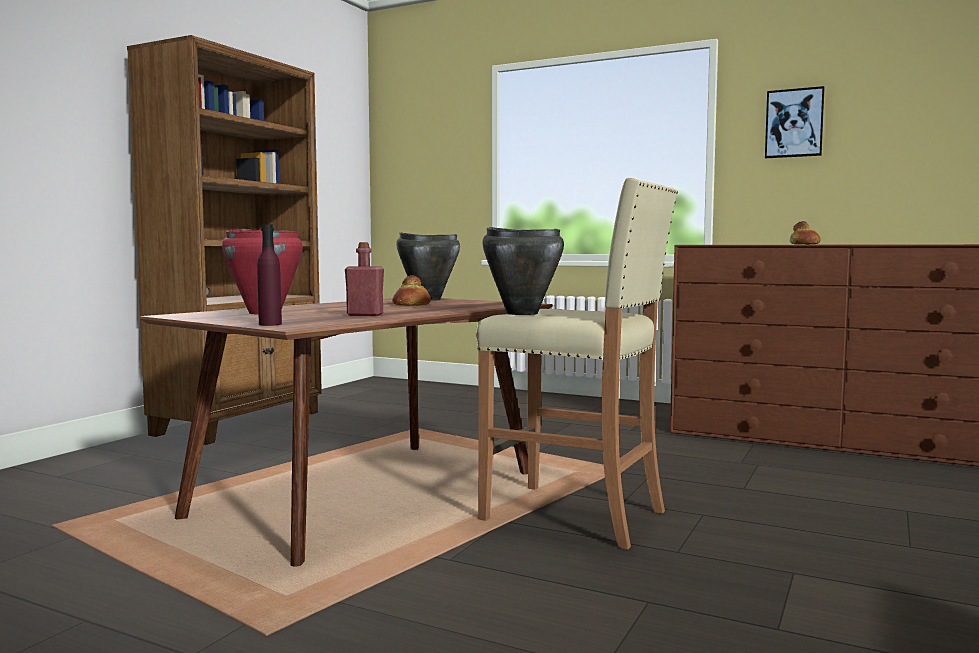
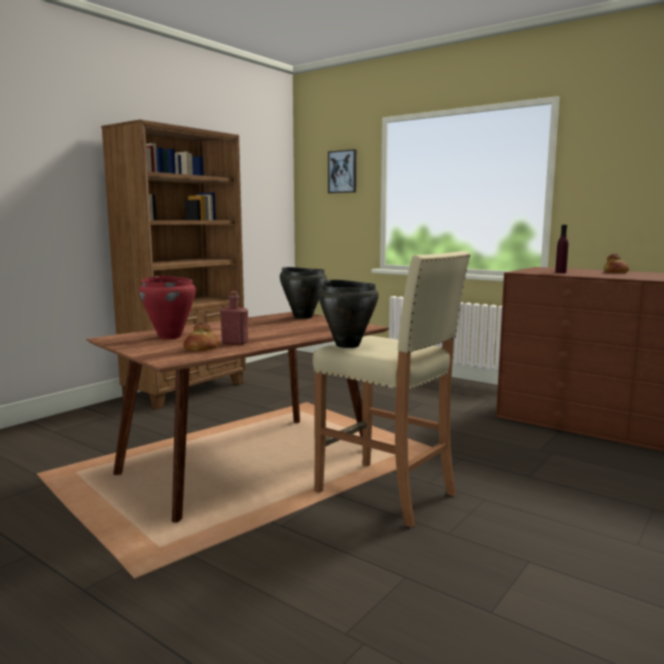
camera: 10 degrees right, 5 degrees up
purple bottle [257,224,282,326] -> purple bottle moved to [555,225,568,273]
bread [392,275,431,305] -> bread moved to [183,322,219,351]
picture [765,86,825,158] -> picture moved to [328,149,356,193]

